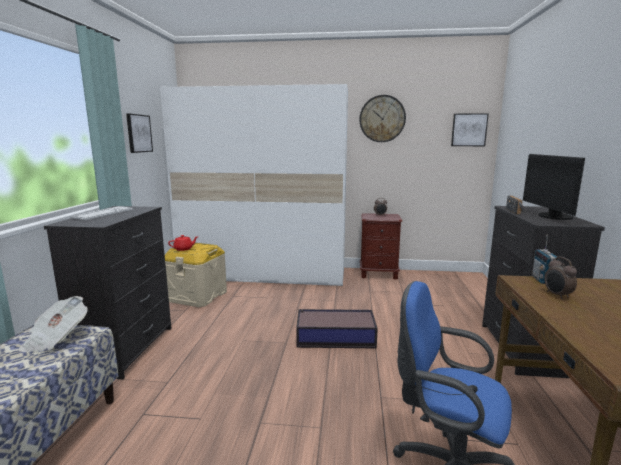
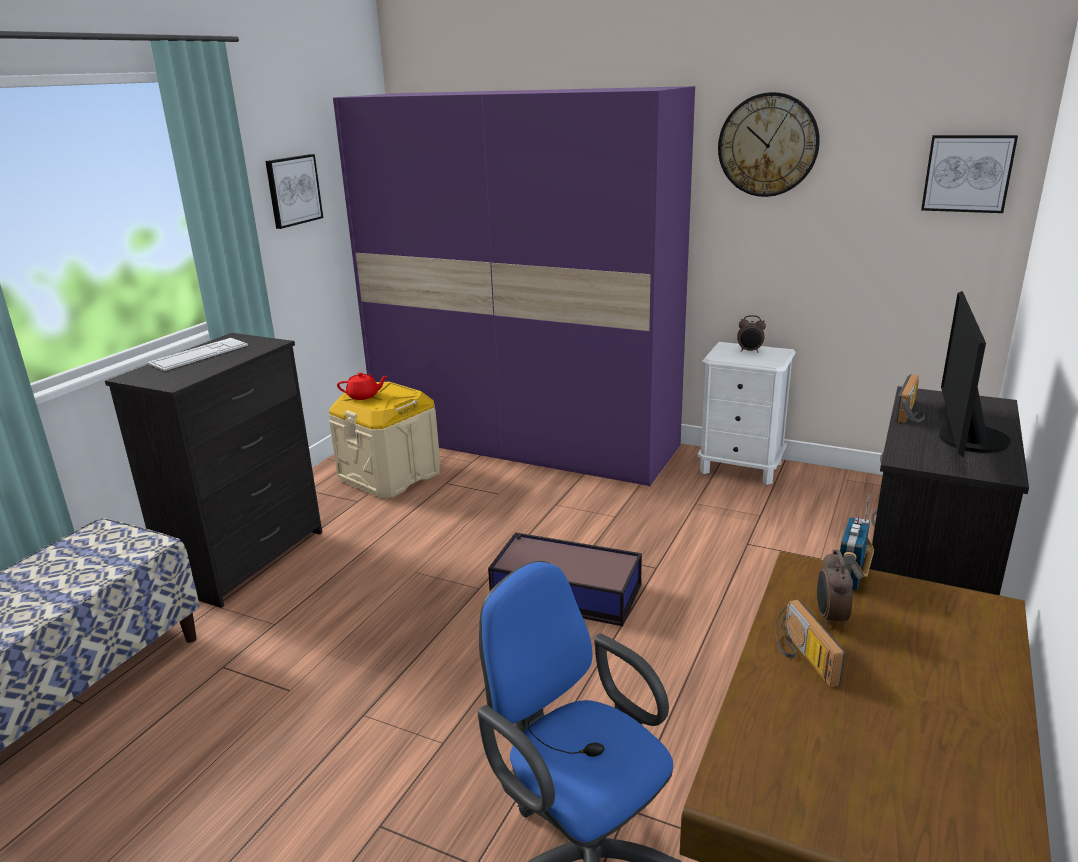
camera: 20 degrees right, 10 degrees up
newspaper [19,296,88,352] -> none
white wardrobe [160,84,348,286] -> purple wardrobe [333,86,695,486]
brown nightstand [360,213,403,280] -> white nightstand [698,342,796,485]
none -> radio [775,600,846,687]

